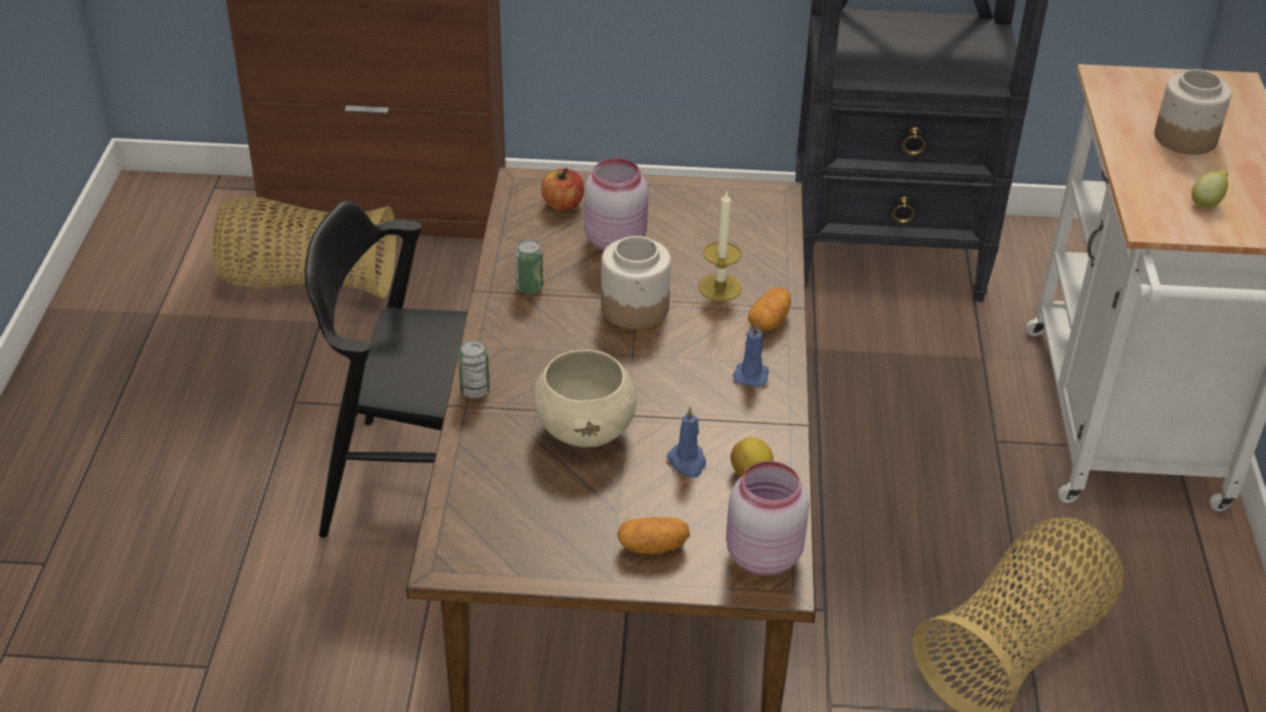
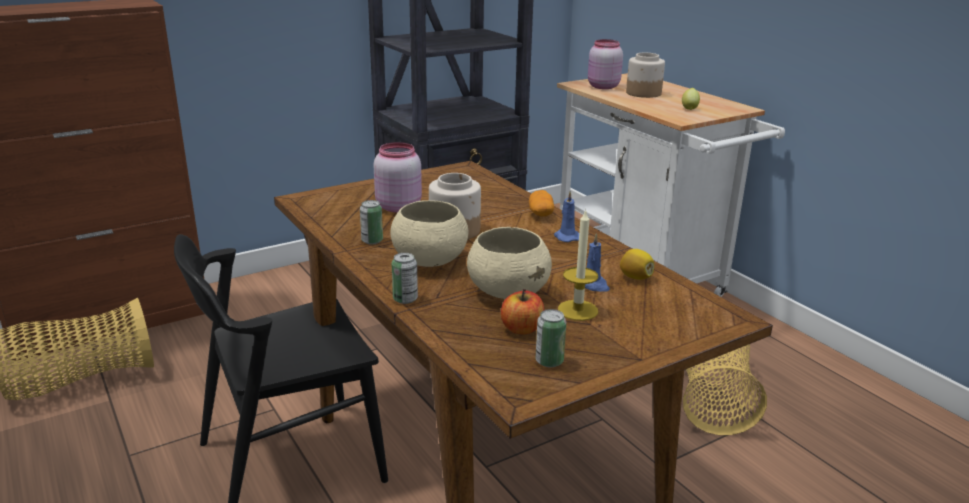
camera: 35 degrees left, 15 degrees down
apple [541,168,584,211] -> apple moved to [501,289,544,334]
potato [617,517,690,554] -> none
candle [698,191,742,301] -> candle moved to [558,209,598,321]
pink jar [726,461,810,576] -> pink jar moved to [588,39,623,89]
none -> beige bowl [390,200,469,267]
none -> can [535,309,566,367]

